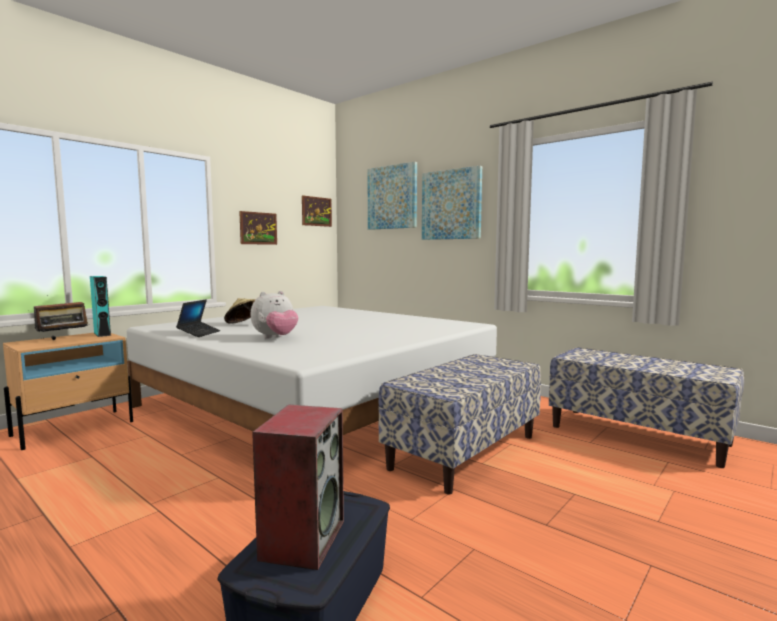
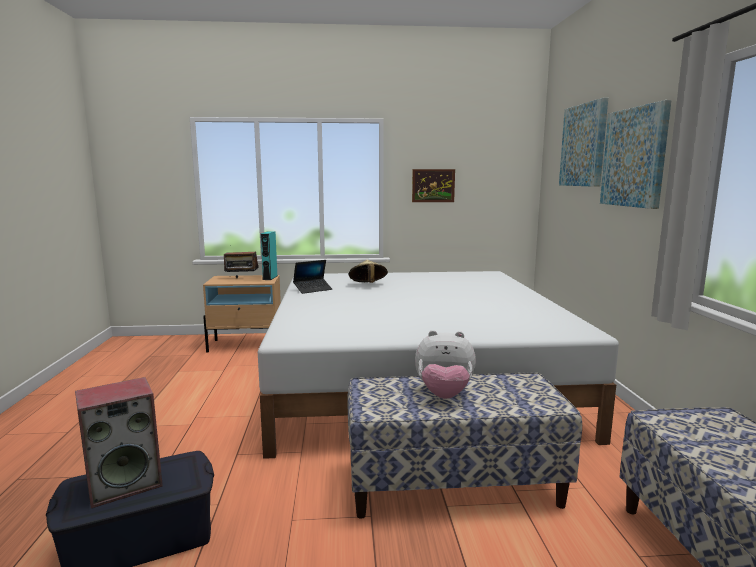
camera: 45 degrees right, 5 degrees up
plush toy [251,291,298,338] -> plush toy moved to [415,330,476,399]
picture [302,195,332,227] -> none

